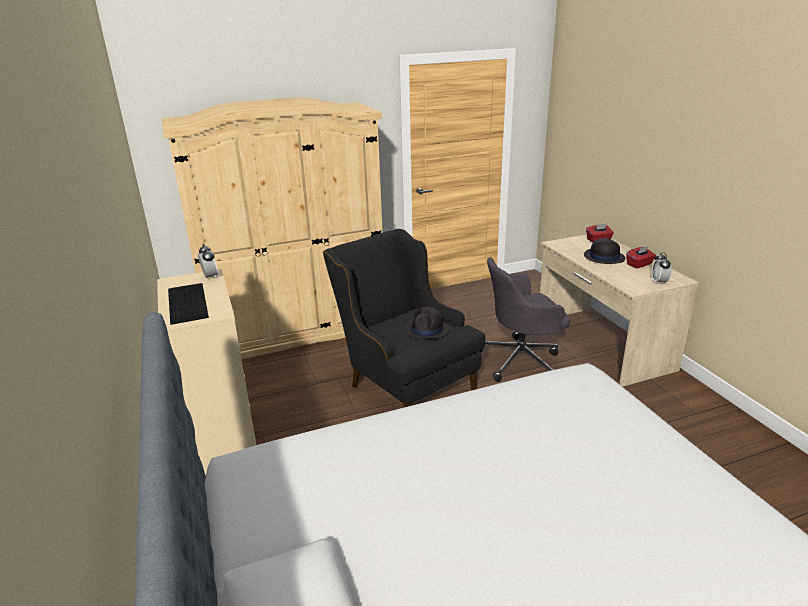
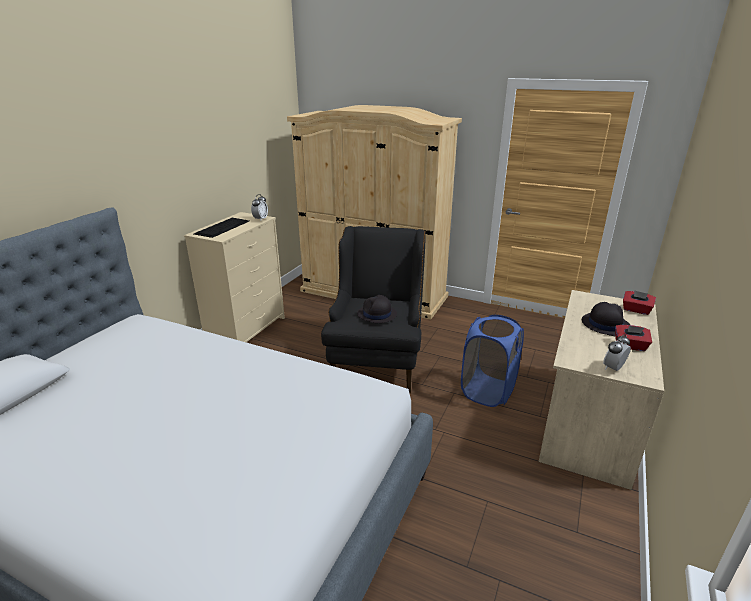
camera: 45 degrees right, 0 degrees up
grey office chair [480,257,570,382] -> blue laundry basket [461,315,524,407]

